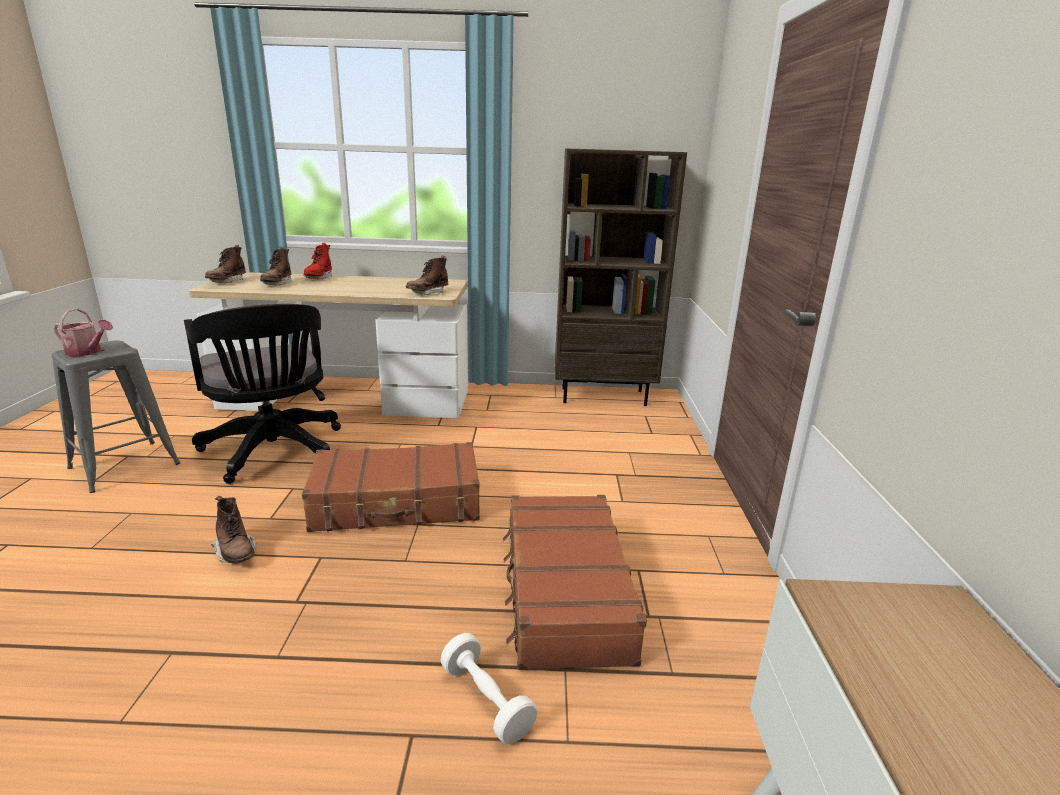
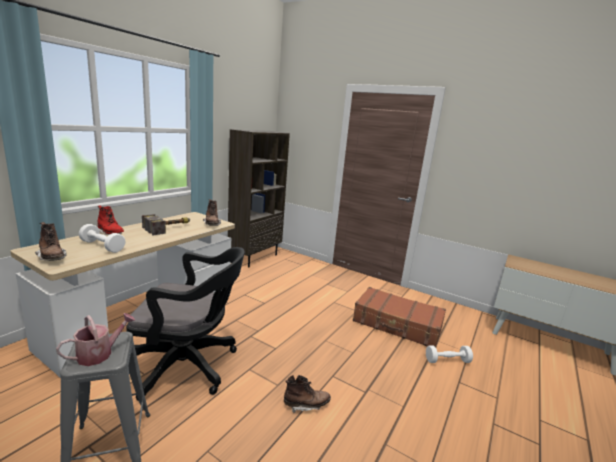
camera: 60 degrees left, 5 degrees down
brown boot [260,247,292,286] -> white dumbbell [79,224,125,253]
brown suitcase [302,442,480,532] -> none
none -> hammer [142,214,190,235]

